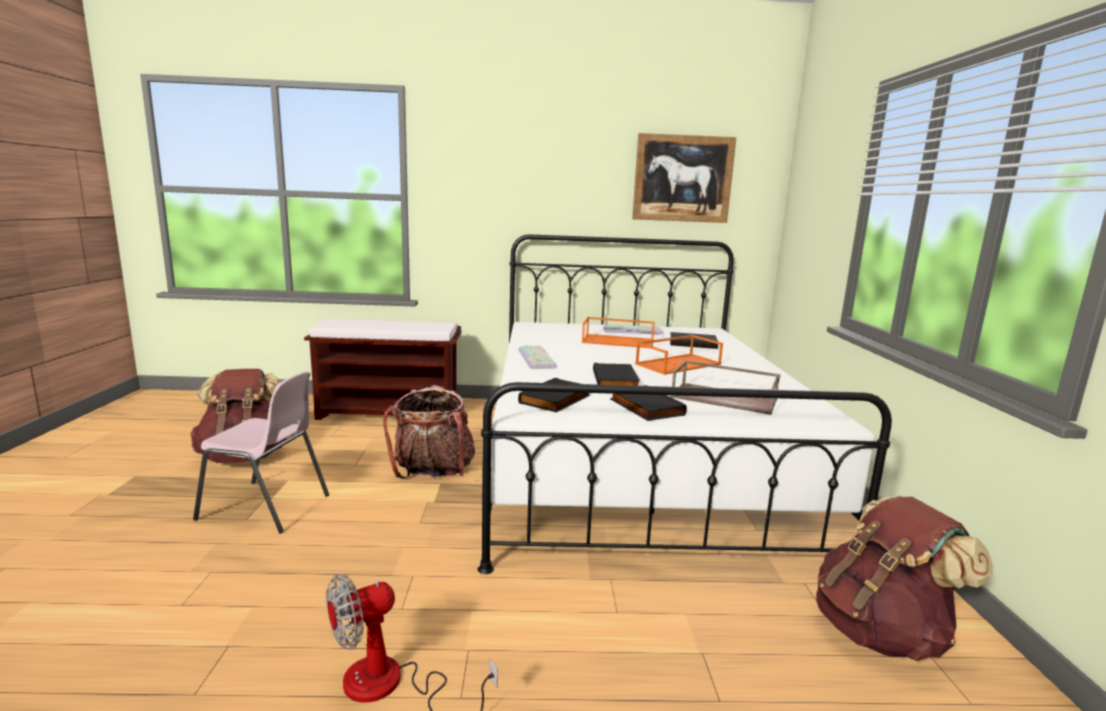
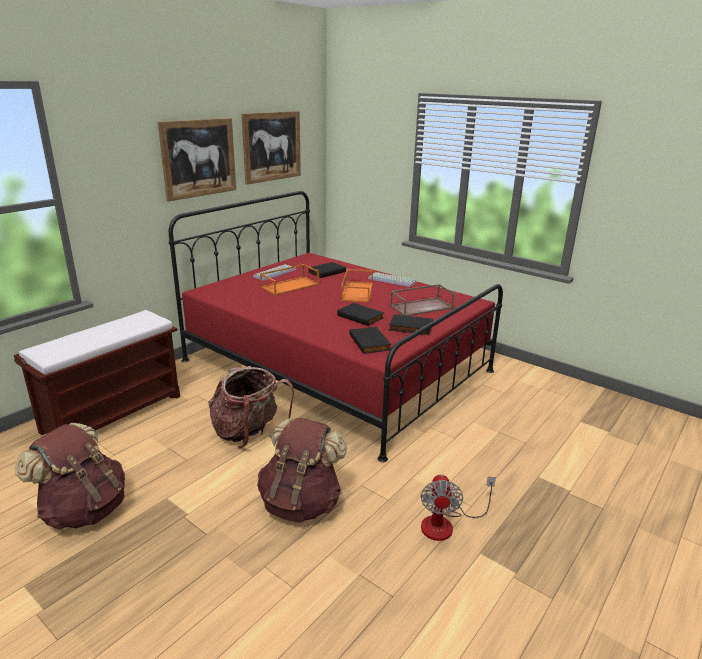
camera: 50 degrees left, 10 degrees up
pink chair [193,371,329,533] -> none
white bed [478,234,892,574] -> red bed [169,191,503,462]
keyboard [519,346,557,369] -> keyboard moved to [368,272,416,287]
brown backpack [816,496,994,661] -> brown backpack moved to [257,418,347,523]
none -> picture [158,118,236,202]

